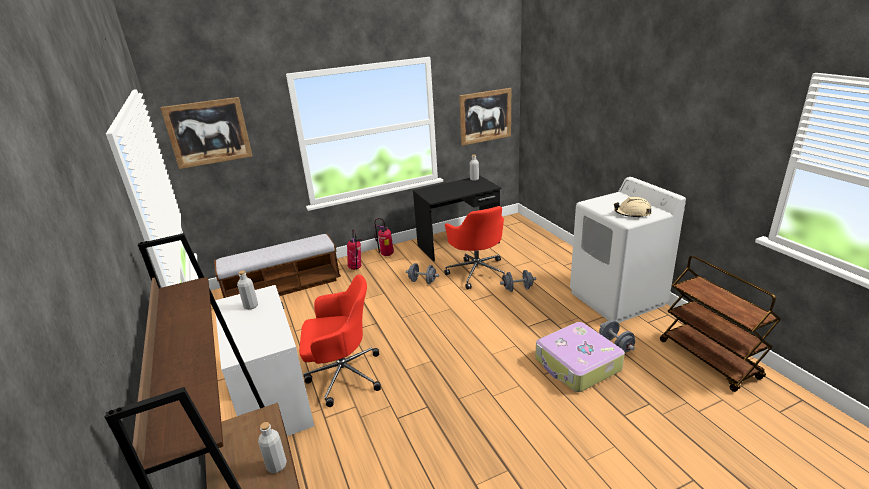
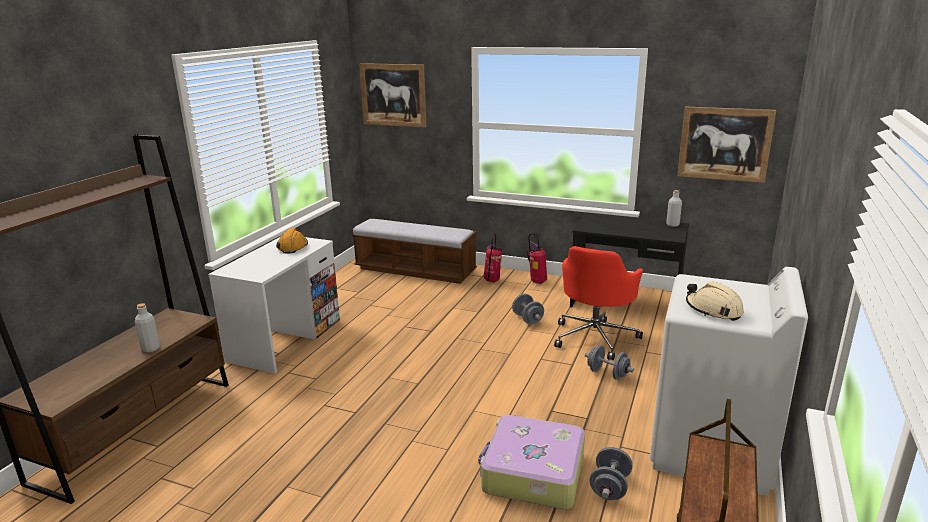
camera: 45 degrees right, 5 degrees down
grey bottle [237,270,258,310] -> orange hard hat [276,228,308,253]
red office chair [299,274,381,407] -> none

